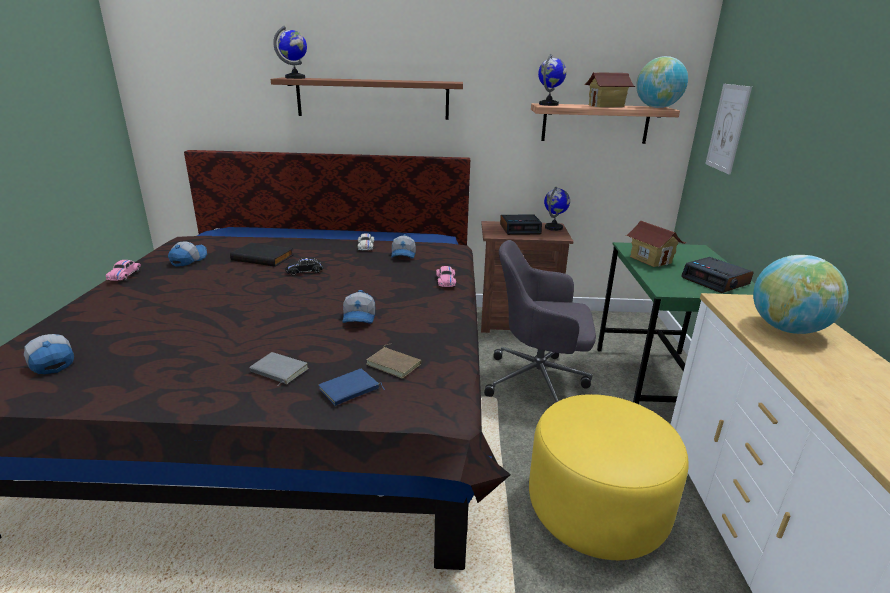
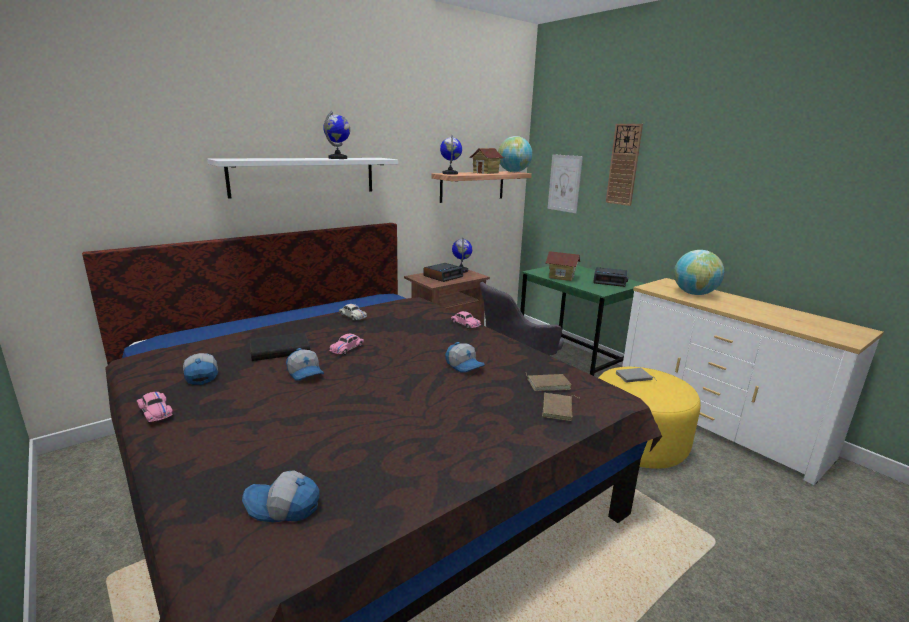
camera: 40 degrees left, 5 degrees down
grey book [249,352,309,386] -> grey book moved to [616,368,657,383]
brown shelf [270,77,463,120] -> white shelf [207,158,398,199]
globe [273,26,307,79] -> globe moved to [323,111,350,159]
black toy car [285,257,324,276] -> pink toy car [329,334,364,355]
blue book [319,369,385,406] -> brown book [542,393,581,421]
cap [391,234,416,258] -> cap moved to [286,348,324,381]
none -> wall clock [606,124,643,206]

